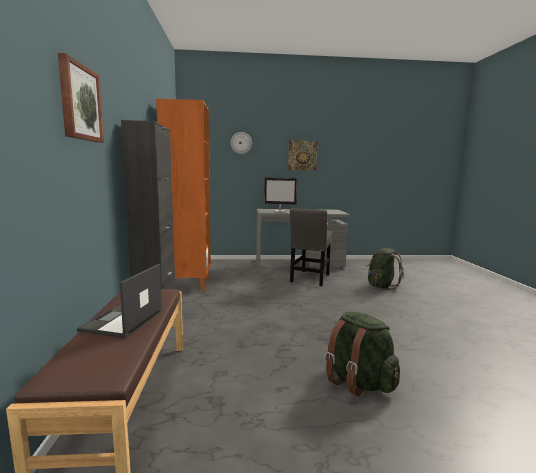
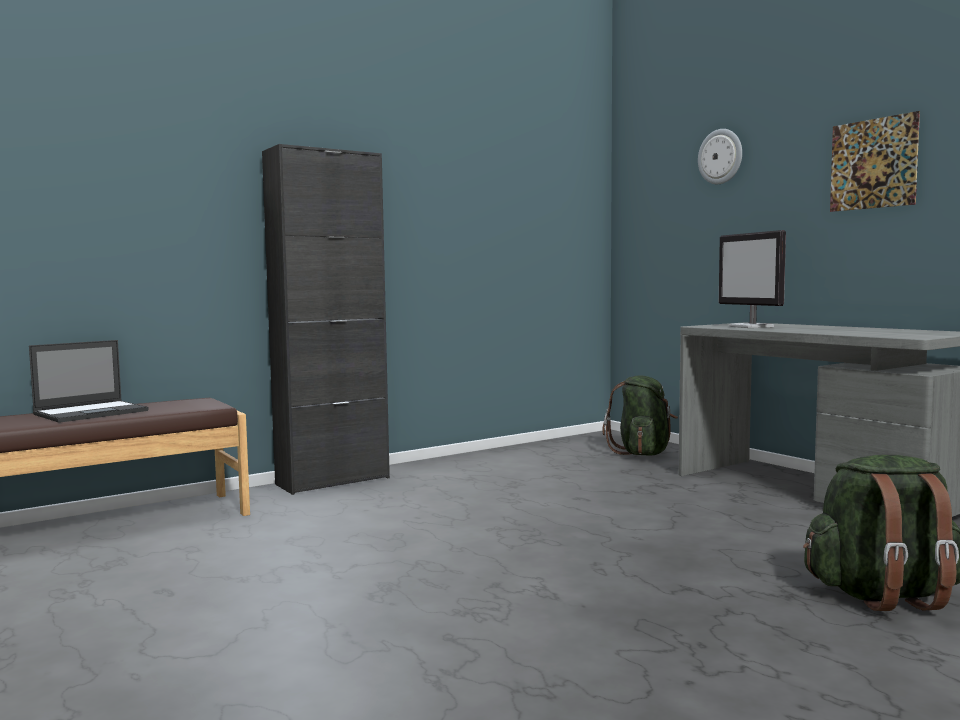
camera: 60 degrees right, 5 degrees down
picture [58,53,104,143] -> none
laptop [77,264,163,338] -> laptop turned 150 degrees clockwise [29,340,149,423]
orange bookcase [156,99,211,292] -> none
grey chair [290,208,332,286] -> none
green backpack [325,312,400,396] -> green backpack moved to [602,376,678,456]

